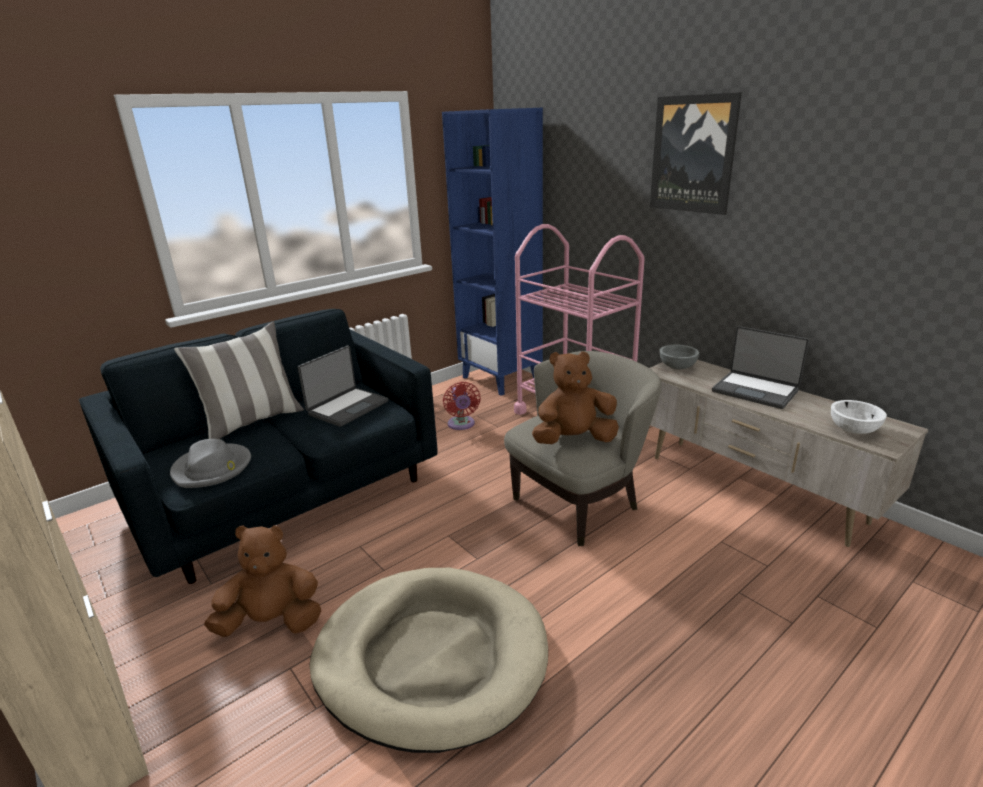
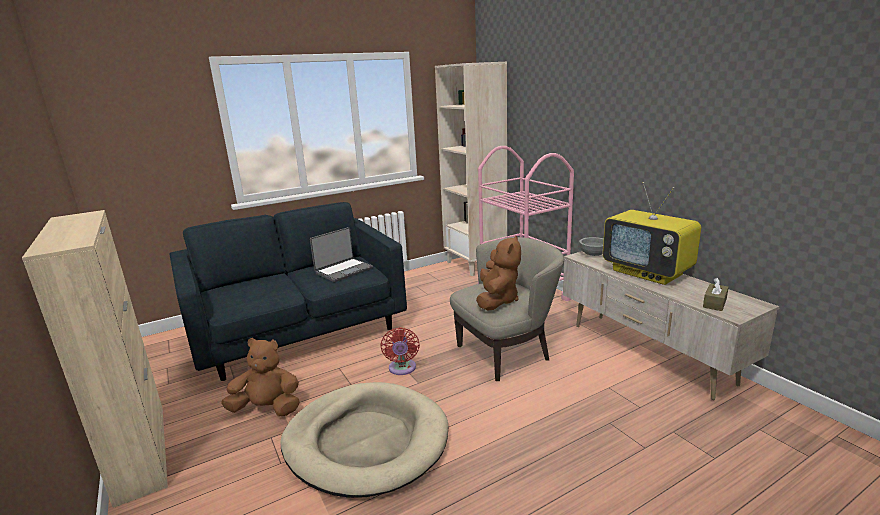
camera: 10 degrees right, 5 degrees down
grey hat [170,439,251,488] -> none
pillow [174,322,304,439] -> none
blue bookcase [442,108,543,396] -> beige bookcase [435,62,507,276]
red fan [443,382,481,430] -> red fan moved to [380,328,420,375]
brown plush toy [532,351,619,444] -> brown plush toy turned 105 degrees clockwise [476,236,521,311]
picture [650,92,742,215] -> none
laptop [712,326,809,409] -> television [603,182,701,285]
white bowl [831,400,887,434] -> brown tissue box [703,278,729,311]

